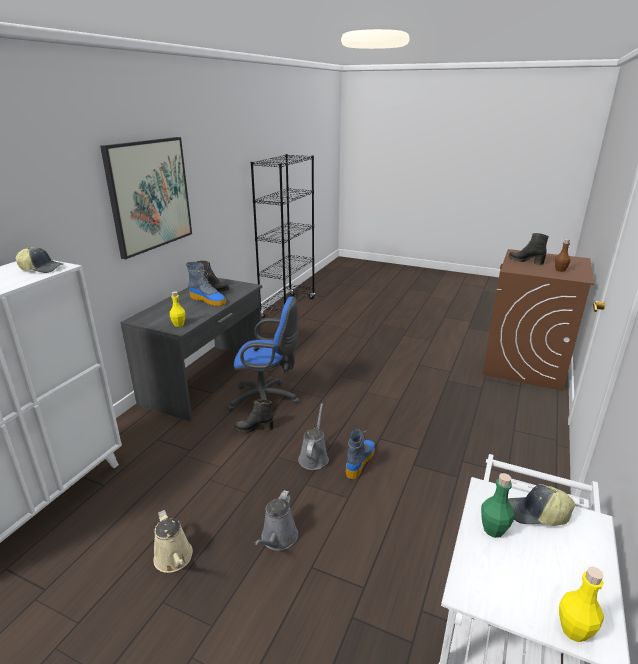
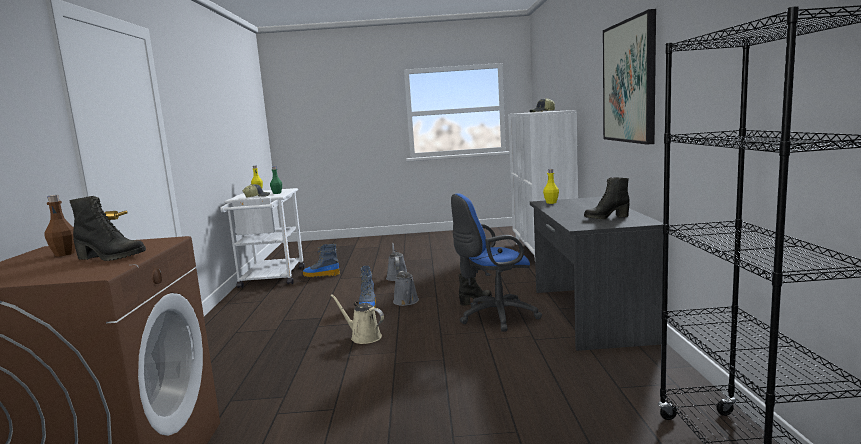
camera: 155 degrees right, 15 degrees down
beige watering can [153,510,193,573] -> beige watering can moved to [331,294,384,344]
boot [186,262,226,306] -> boot moved to [303,244,340,277]

